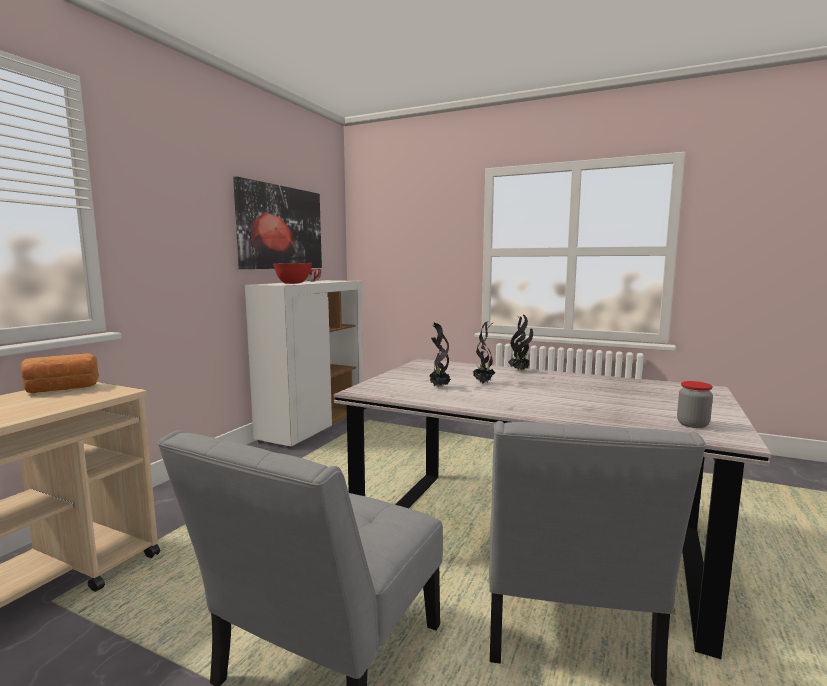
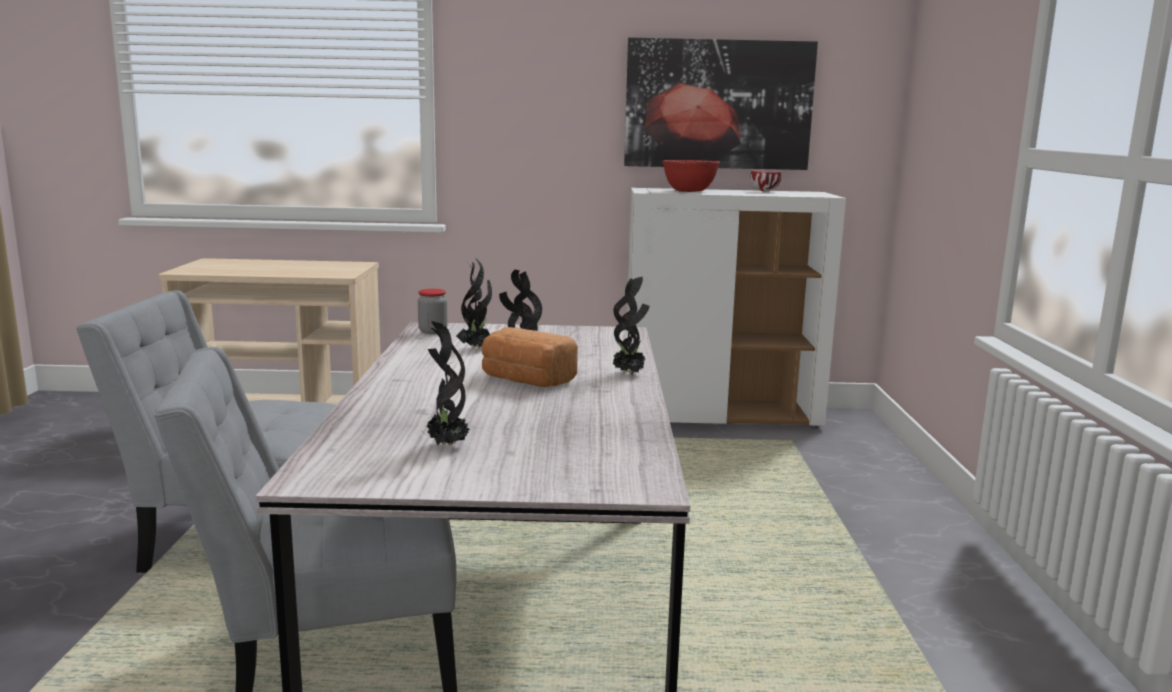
camera: 65 degrees right, 5 degrees up
bread [21,353,99,393] -> bread moved to [482,327,578,387]
jar [677,381,713,428] -> jar moved to [418,289,447,334]
none -> potted plant [424,321,470,446]

